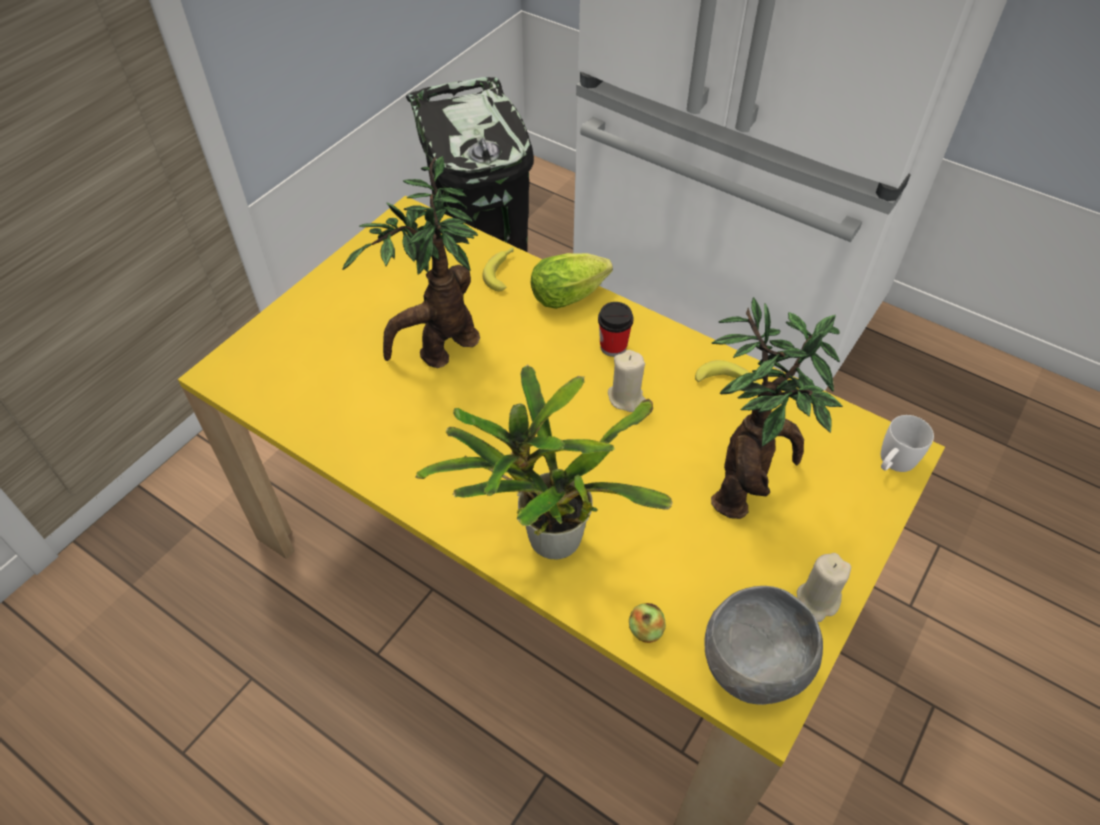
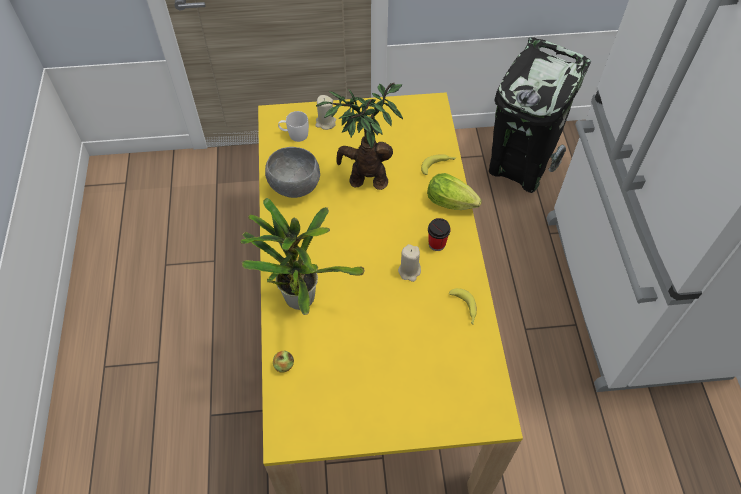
camera: 50 degrees right, 5 degrees up
grey bowl [704,586,823,705] -> grey bowl moved to [265,147,320,198]
potted plant [711,297,843,519] -> none
beige candle [797,553,851,622] -> beige candle moved to [315,95,336,130]
white mug [881,415,934,472] -> white mug moved to [278,111,309,142]

